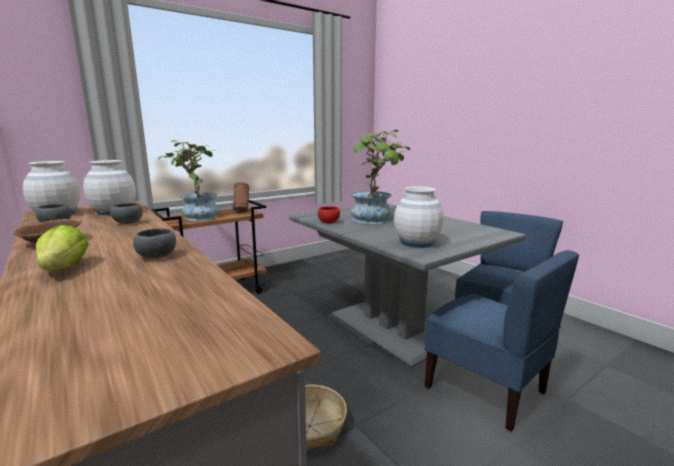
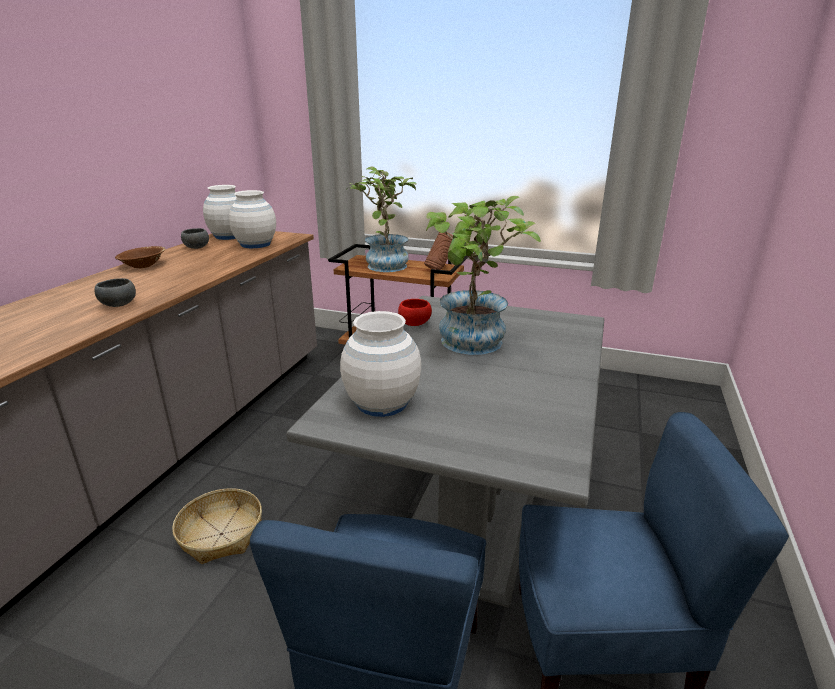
camera: 55 degrees right, 10 degrees up
lettuce [36,225,89,271] -> none
grey bowl [110,203,143,224] -> none

